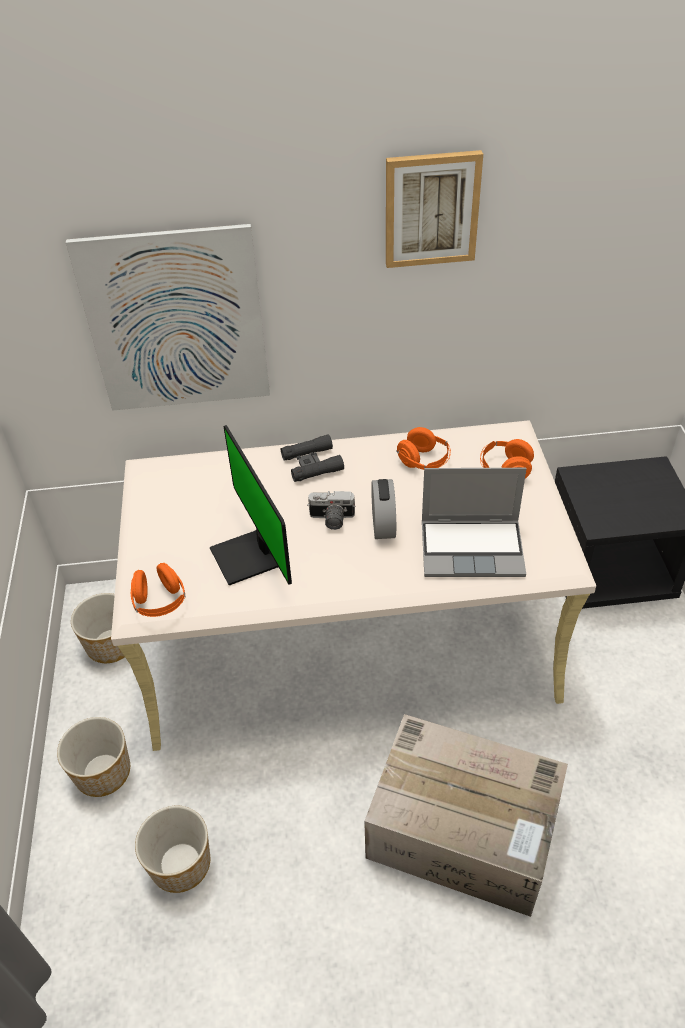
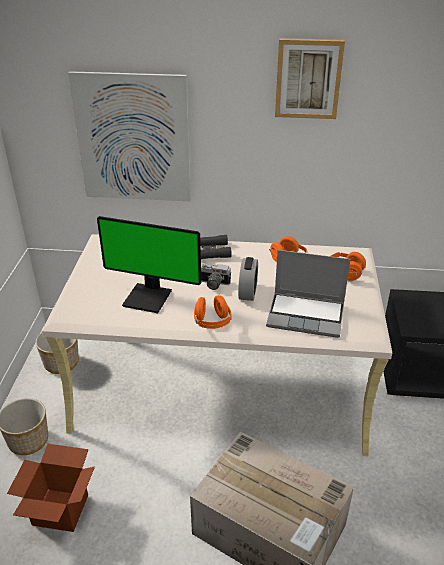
camera: 10 degrees right, 10 degrees down
orange headphones [131,563,185,617] -> orange headphones moved to [194,295,232,329]
planter [135,806,210,893] -> cardboard box [7,444,95,532]
monitor [210,425,292,586] -> monitor turned 60 degrees counterclockwise [97,216,201,313]

